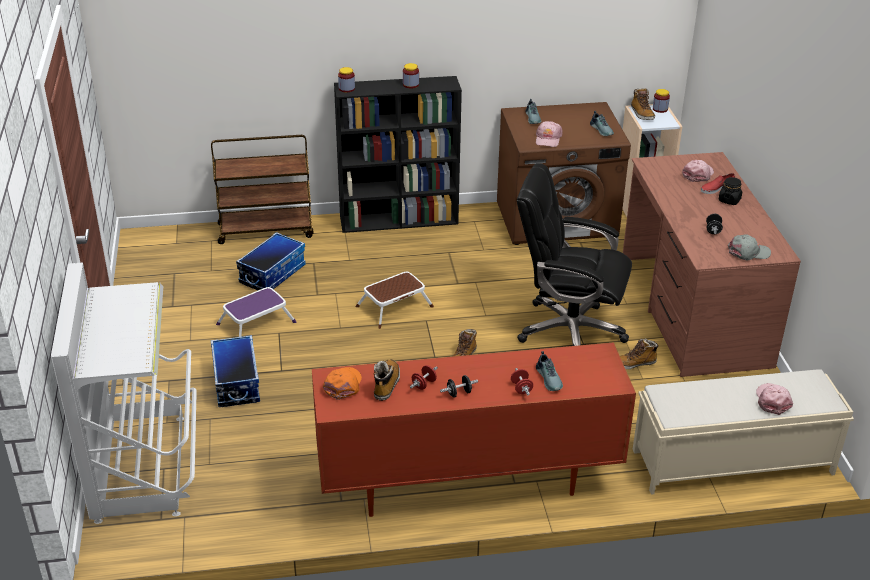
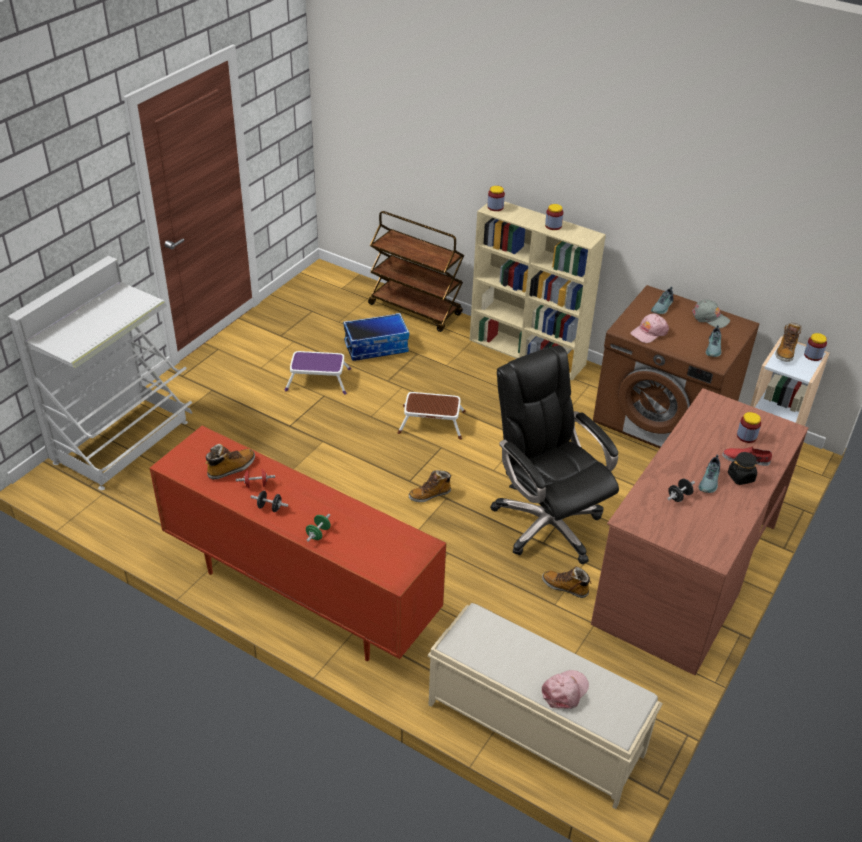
camera: 40 degrees right, 5 degrees up
storage box [211,335,260,407] -> none
orange cap [323,367,362,400] -> none
black bookcase [334,76,462,233] -> beige bookcase [470,201,606,380]
red dumbbell [511,368,533,396] -> green dumbbell [306,514,331,542]
shoe [536,351,563,391] -> shoe moved to [698,455,720,493]
pink cap [682,160,714,182] -> jar [737,412,761,443]
grey cap [728,234,771,261] -> grey cap moved to [692,299,730,328]

